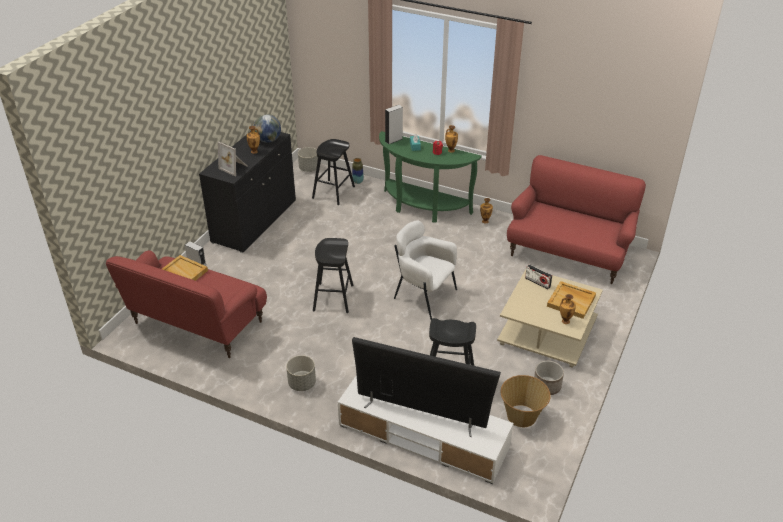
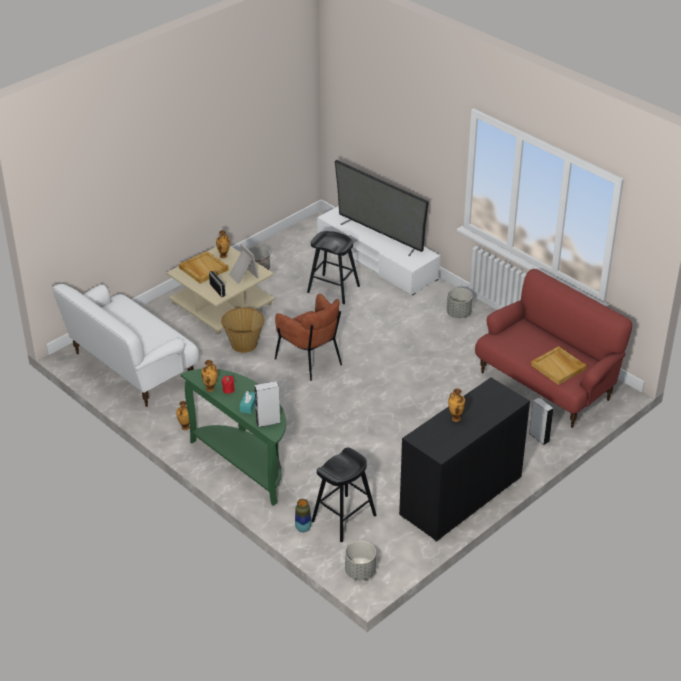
camera: 160 degrees left, 0 degrees up
picture frame [218,142,247,176] -> picture frame moved to [229,243,259,284]
globe [254,115,281,143] -> none
black stool [313,238,354,313] -> none
white armchair [394,221,457,320] -> brown armchair [275,294,342,381]
basket [501,375,551,427] -> basket moved to [221,307,265,353]
red sofa [507,155,646,284] -> white sofa [52,284,199,407]

